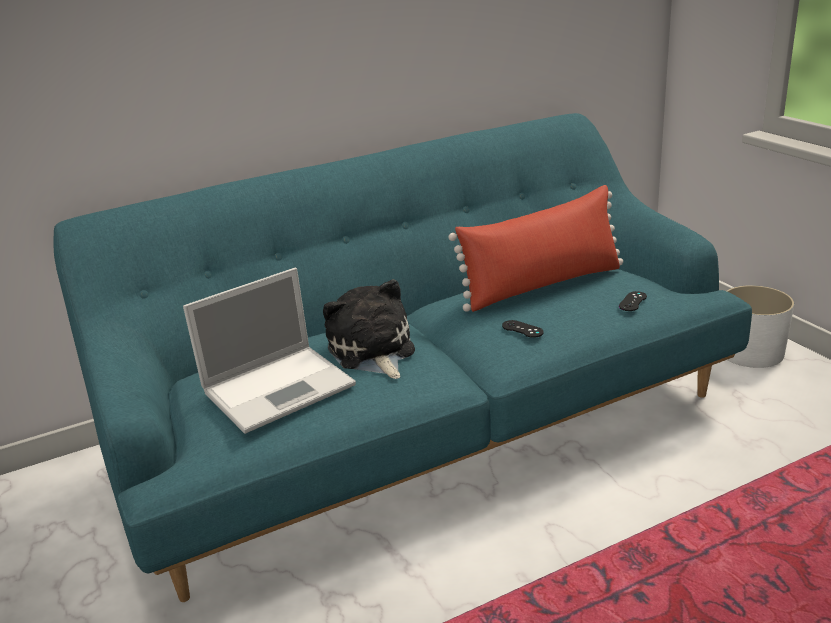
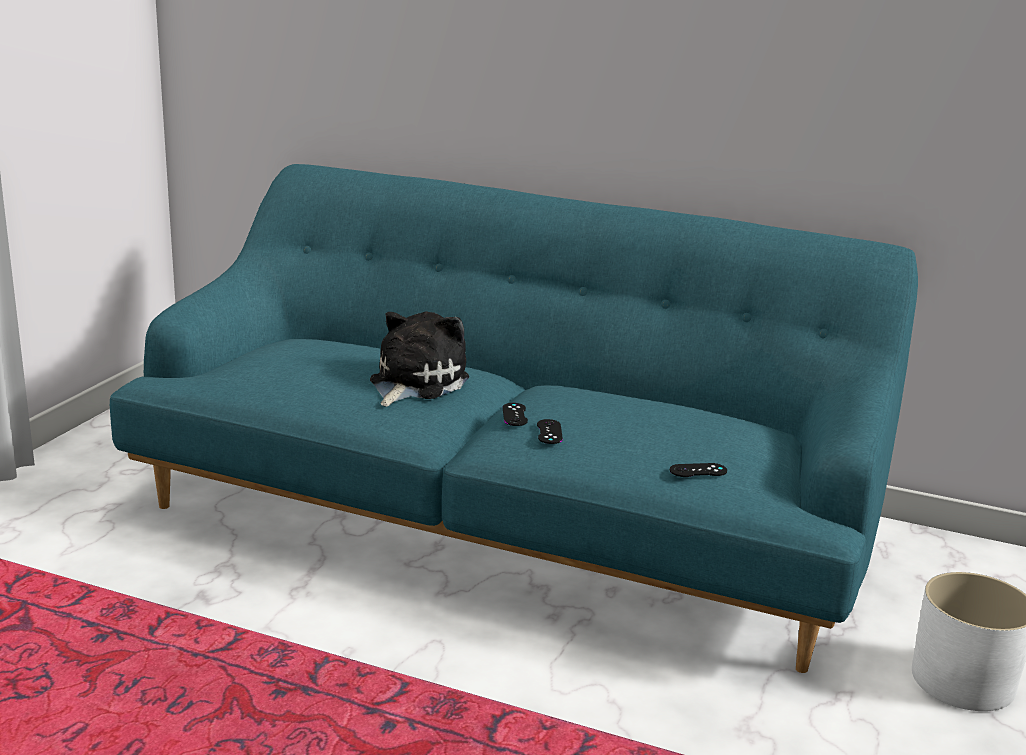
camera: 45 degrees right, 5 degrees down
laptop [183,268,356,434] -> none
red pillow [449,185,623,312] -> none
none -> black game controller [503,403,528,426]

